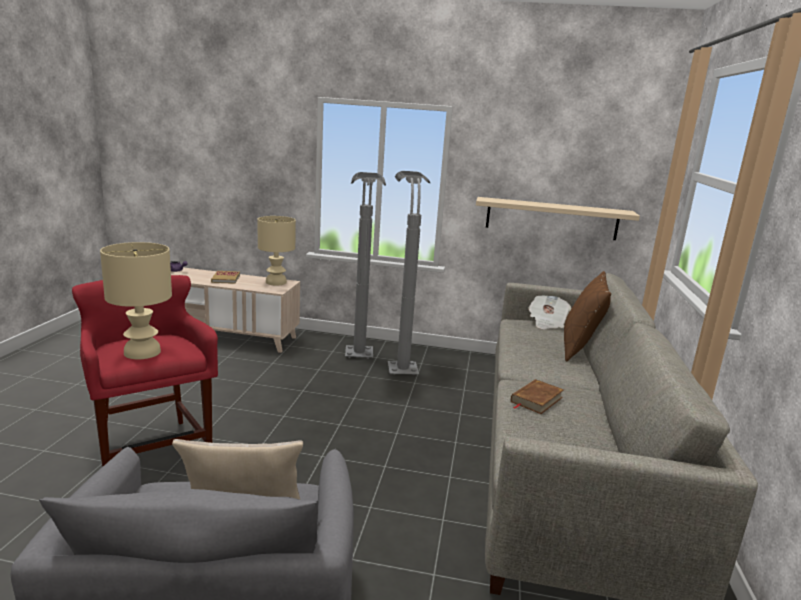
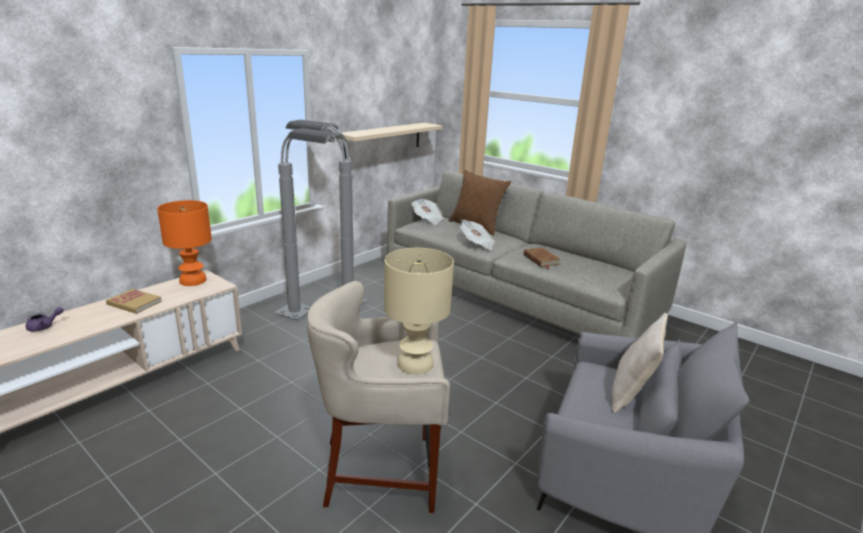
camera: 60 degrees left, 5 degrees up
red stool [72,275,218,467] -> beige stool [307,281,450,513]
beige table lamp [258,216,296,286] -> orange table lamp [157,200,212,286]
none -> newspaper [460,220,495,250]

